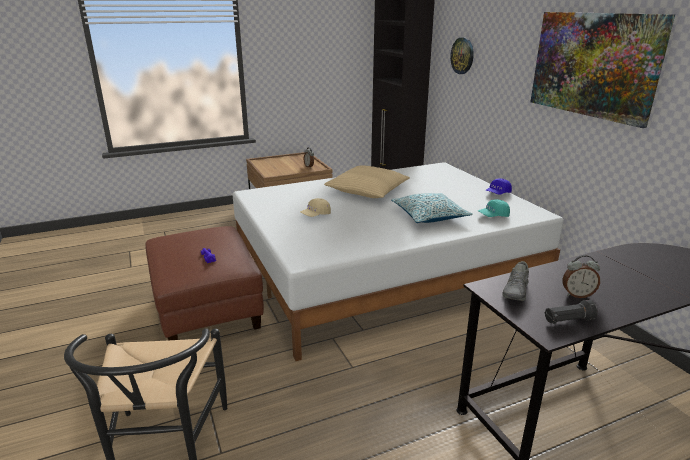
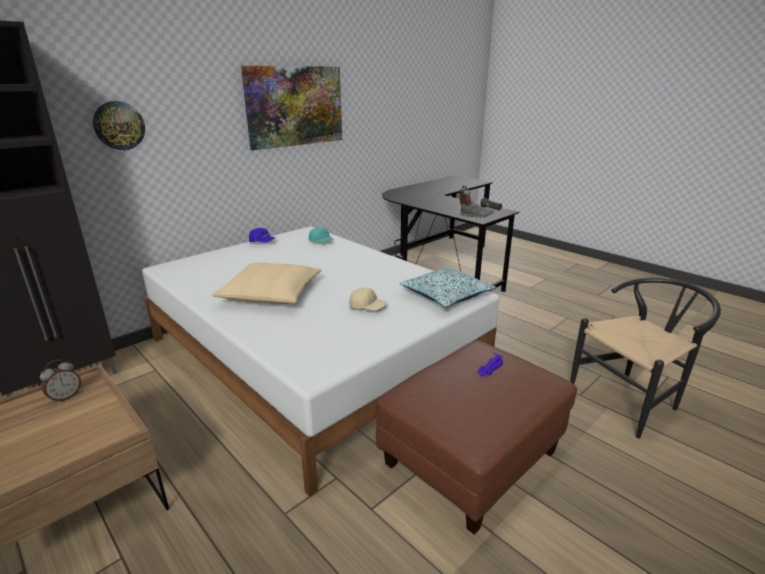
camera: 110 degrees left, 0 degrees up
pillow [391,193,473,223] -> pillow moved to [400,267,496,308]

